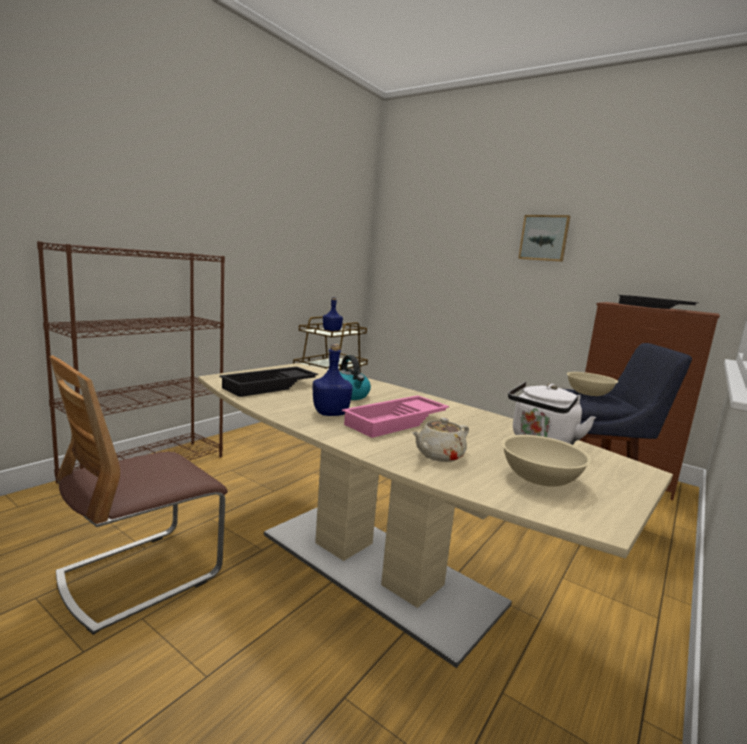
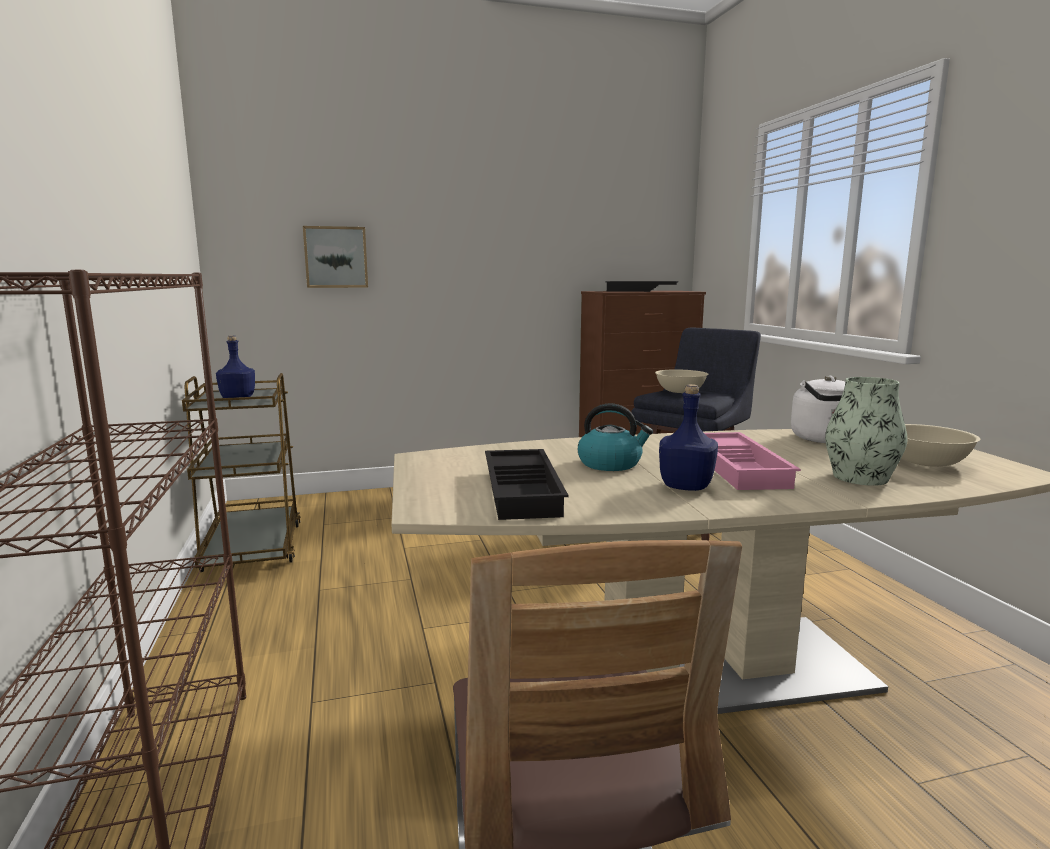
camera: 50 degrees left, 0 degrees up
beige teapot [412,418,469,462] -> vase [825,377,908,486]
picture [518,215,571,262] -> picture moved to [303,226,368,288]

